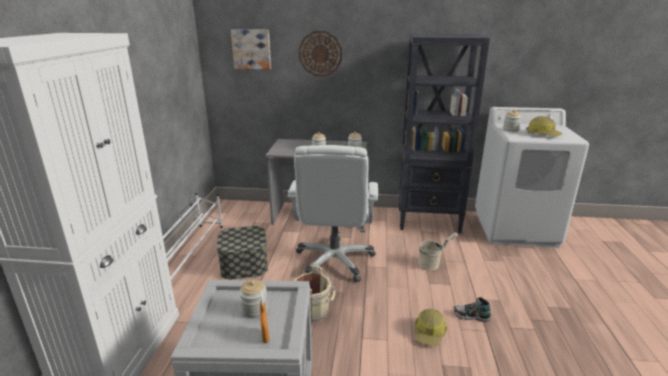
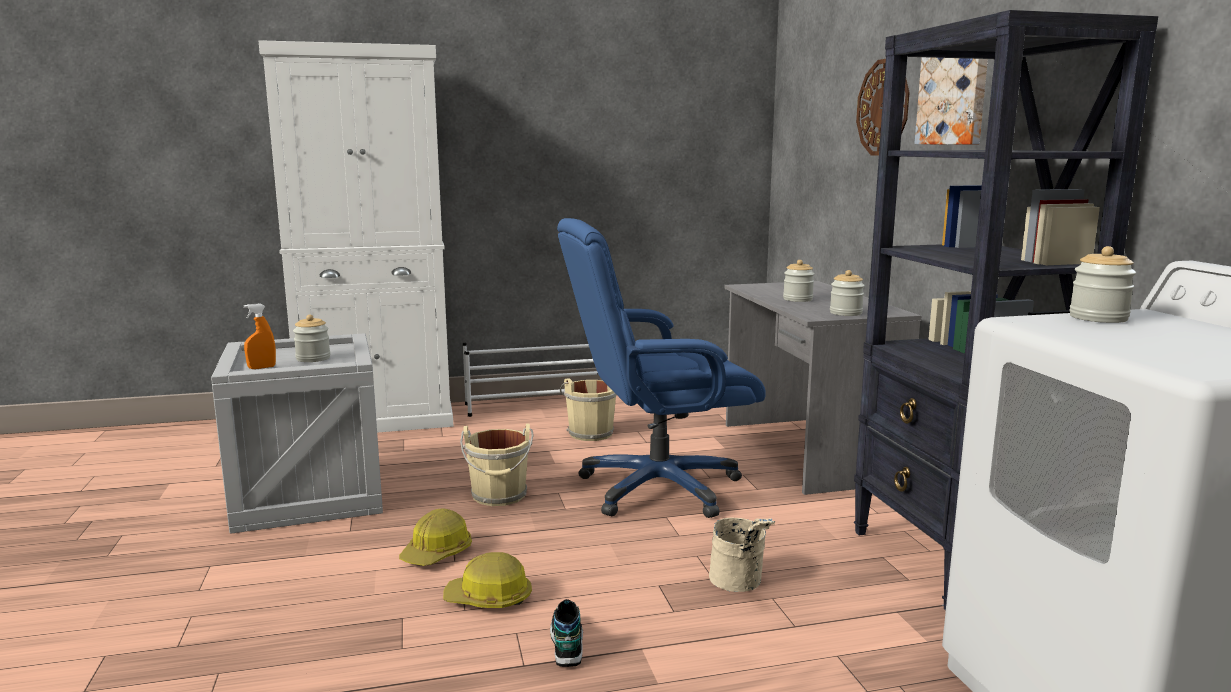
camera: 70 degrees right, 10 degrees down
storage box [217,226,268,279] -> beige bucket [560,378,617,441]
picture [231,29,271,70] -> picture moved to [915,57,988,145]
white office chair [287,145,378,282] -> blue office chair [557,218,766,518]
hard hat [526,116,563,136] -> hard hat moved to [399,509,472,566]

